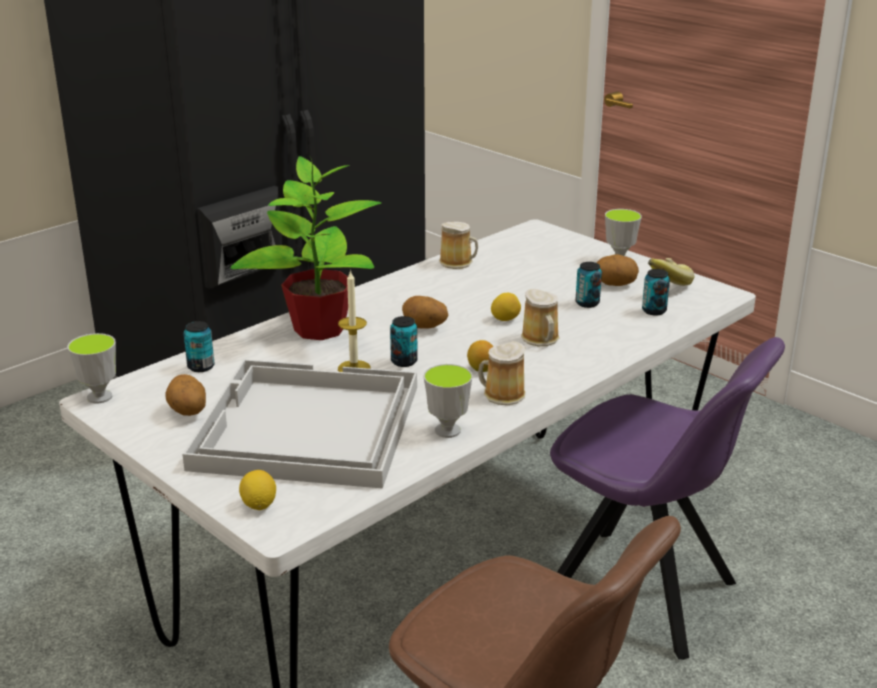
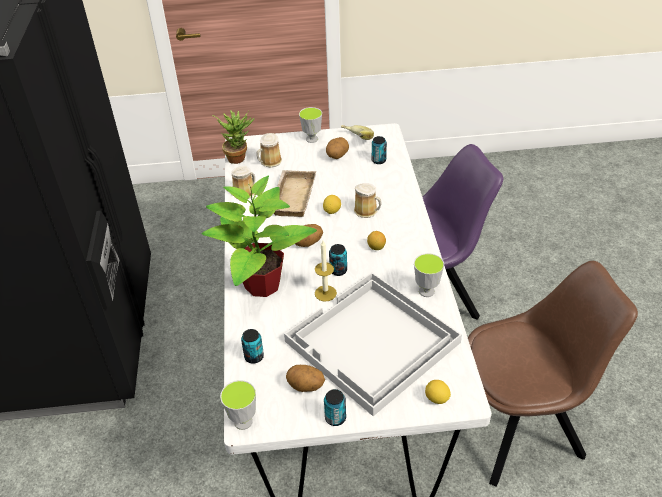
camera: 50 degrees left, 15 degrees up
mug [478,341,526,405] -> mug moved to [256,133,282,168]
can [576,262,602,308] -> can moved to [324,389,346,426]
none -> potted plant [212,110,255,164]
none -> beige tray [274,170,316,217]

